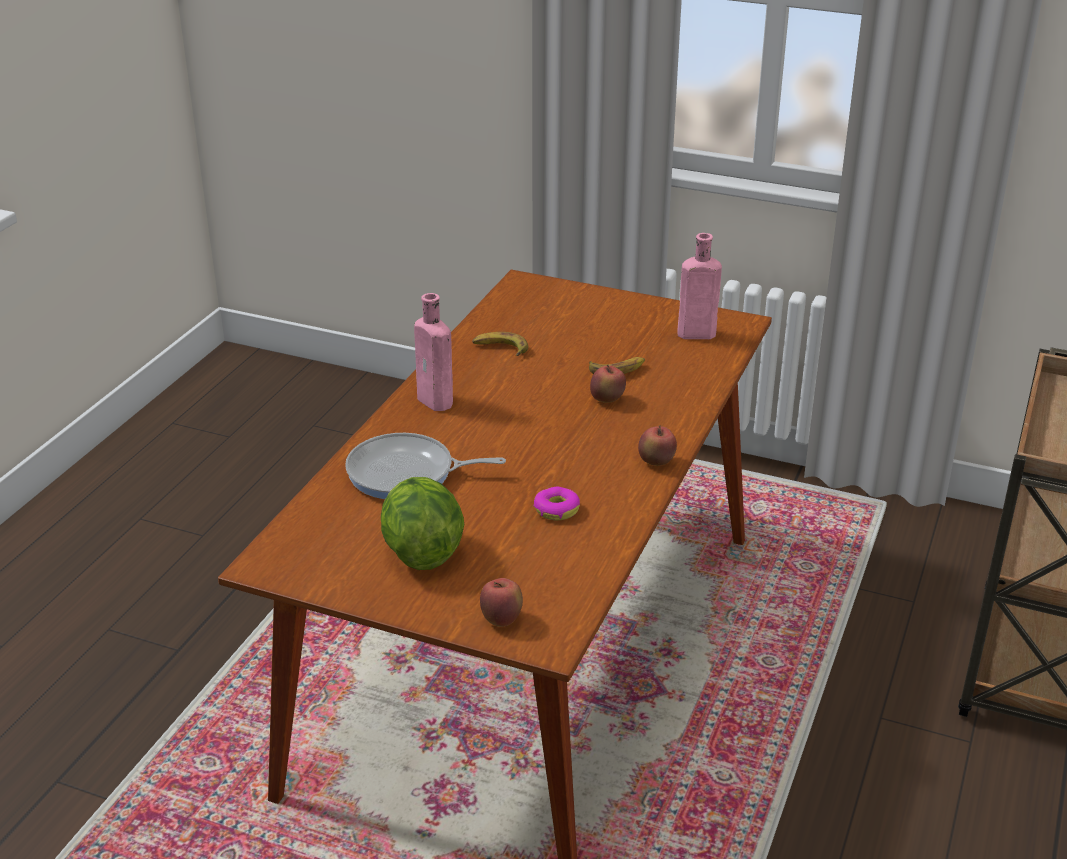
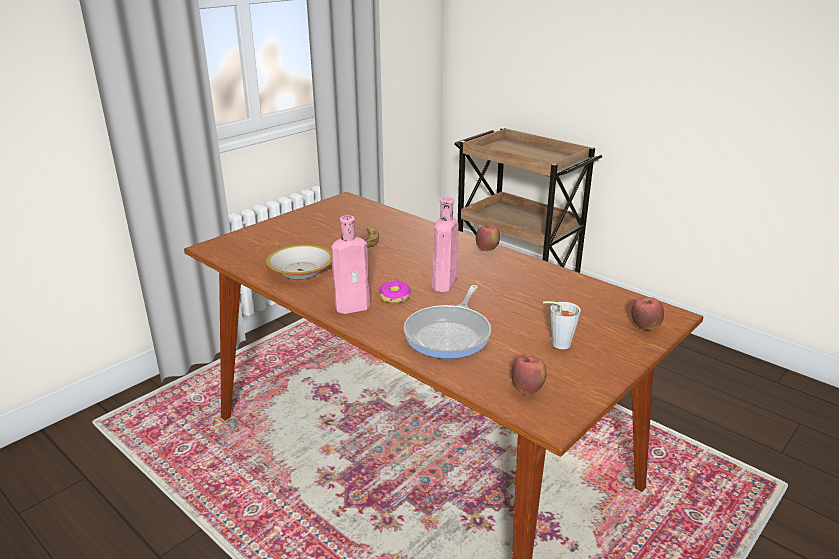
camera: 70 degrees left, 5 degrees down
lettuce [381,477,464,570] -> grey cup [543,301,581,349]
banana [472,332,528,356] -> bowl [266,244,332,280]
donut [534,487,580,520] -> donut moved to [379,280,411,303]
apple [590,364,626,403] -> apple moved to [511,356,547,395]
pink bottle [677,233,722,339] -> pink bottle moved to [432,197,459,292]

